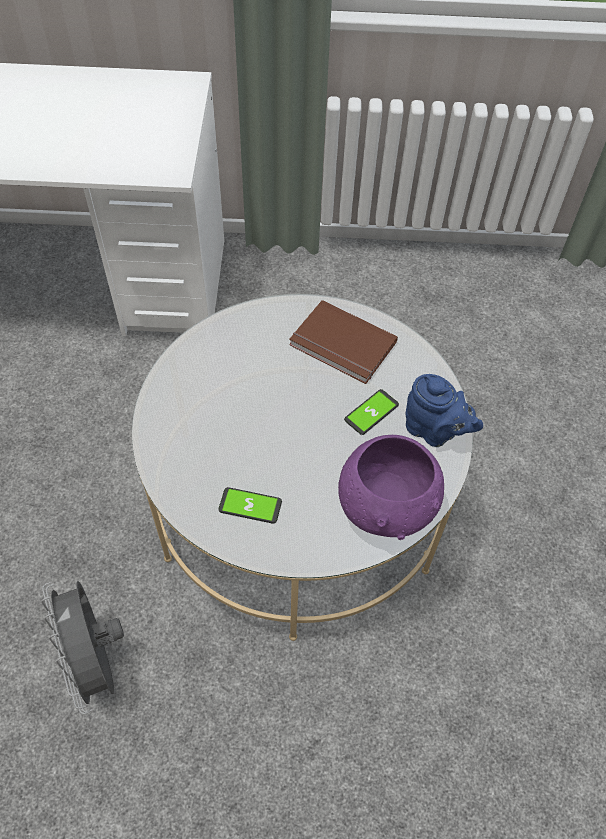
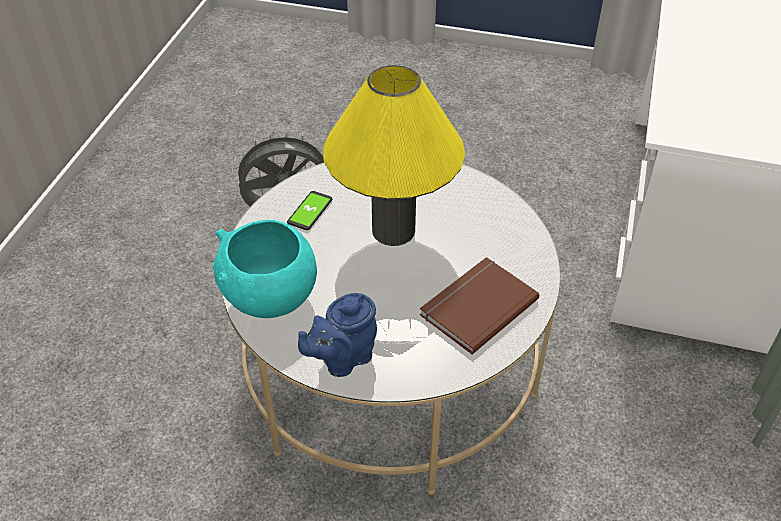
camera: 105 degrees right, 10 degrees down
purple bowl [338,435,444,540] -> turquoise bowl [212,220,317,318]
phone [344,389,399,435] -> none
none -> yellow table lamp [323,65,465,246]

